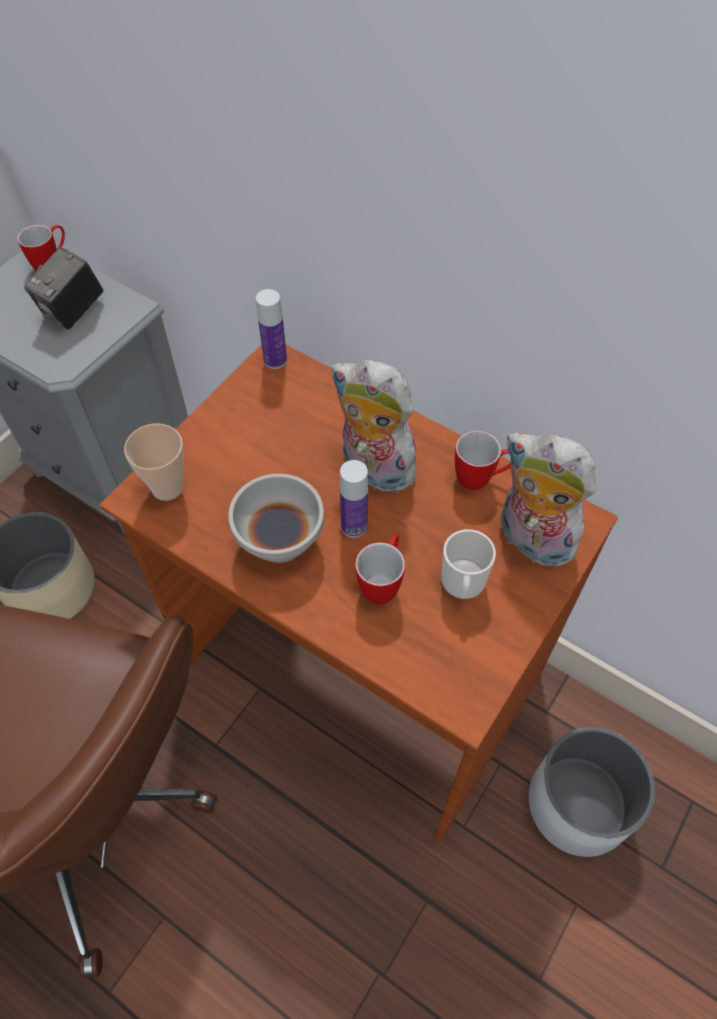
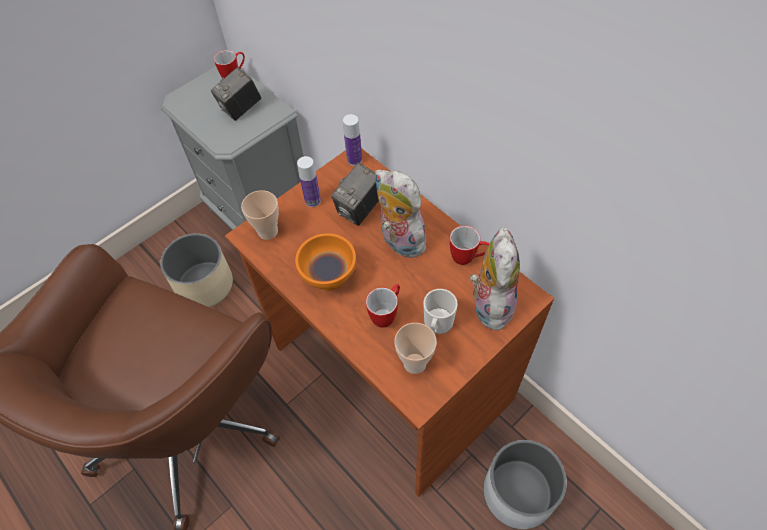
camera: 15 degrees right, 0 degrees up
white bowl [228,474,324,563] -> orange bowl [295,233,356,291]
bottle [340,460,368,538] -> bottle moved to [297,156,321,207]
plush toy [501,433,596,568] -> plush toy turned 45 degrees clockwise [470,226,520,332]
none -> camera [332,163,379,226]
none -> cup [394,323,437,374]

